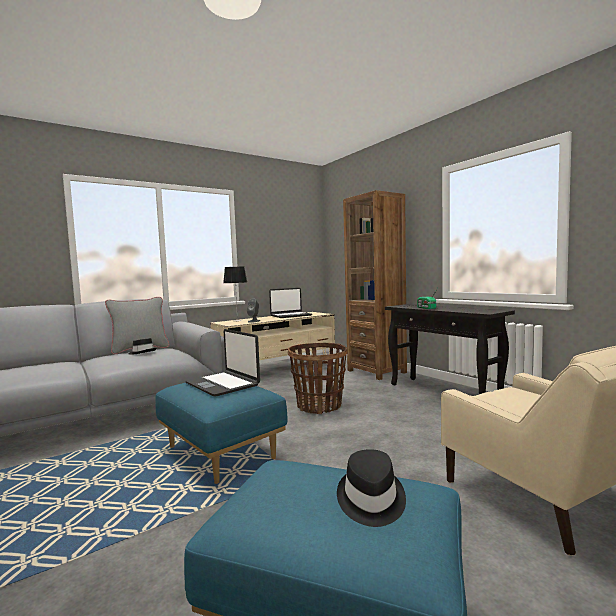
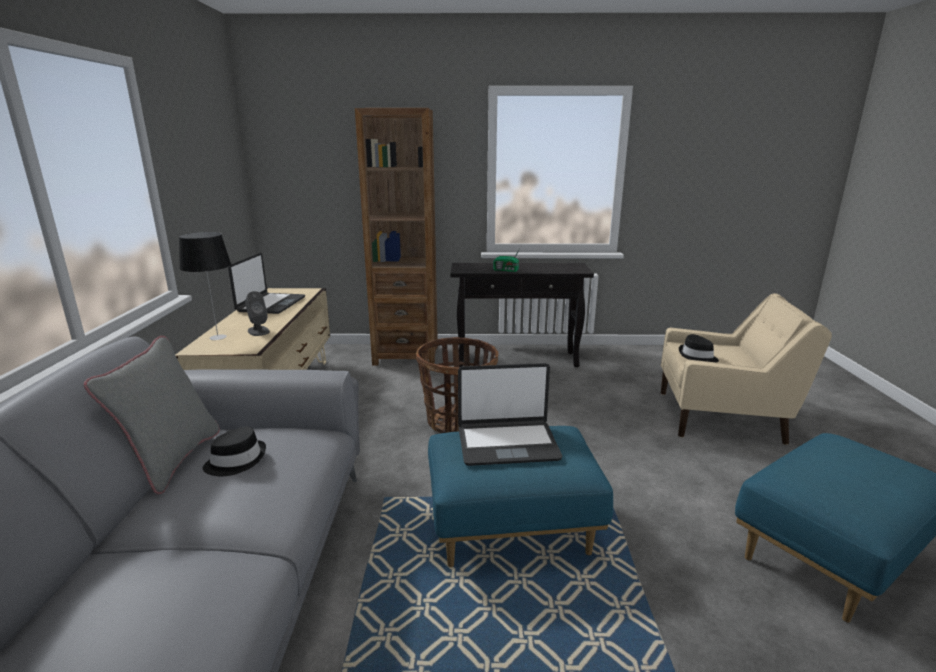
camera: 55 degrees left, 15 degrees up
black hat [337,449,406,527] -> black hat moved to [679,334,719,363]

